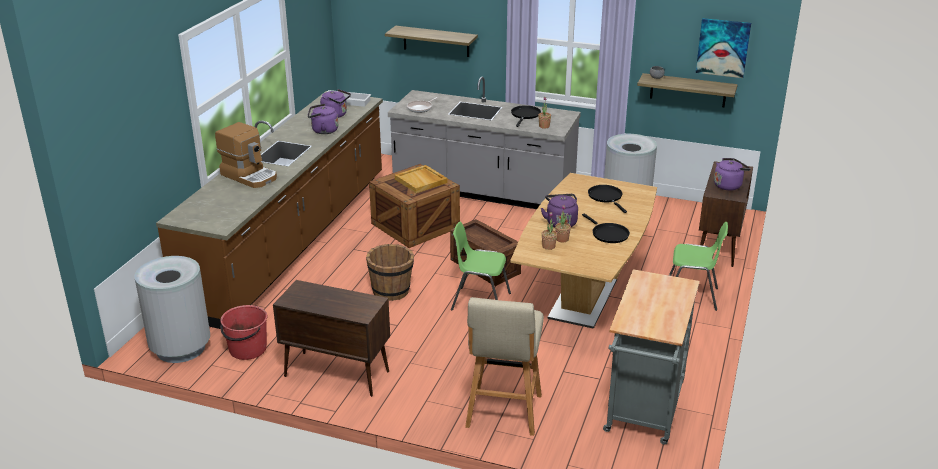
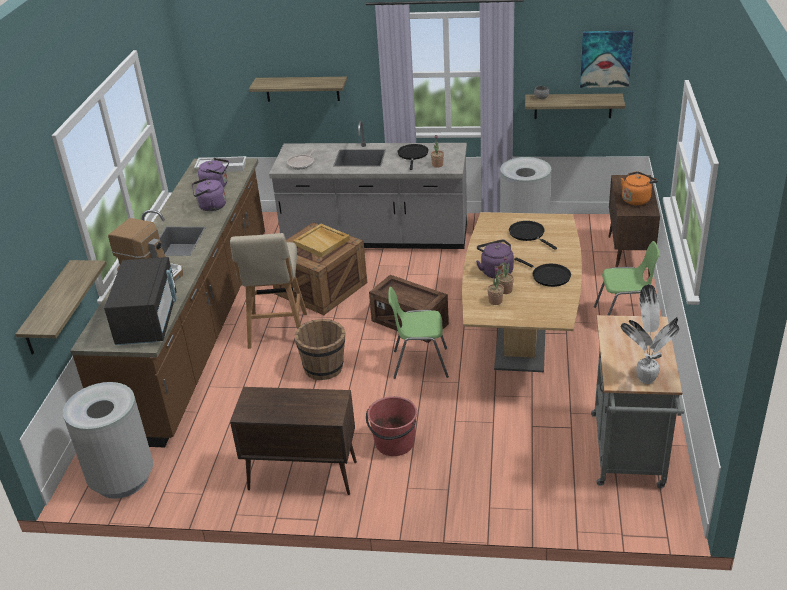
camera: 10 degrees left, 5 degrees up
red bucket [220,305,267,360] -> red bucket moved to [366,396,417,456]
beige stool [465,297,544,436] -> beige stool moved to [230,233,307,349]
purple kettle [714,158,751,190] -> orange kettle [621,171,658,205]
none -> shelf [15,260,107,355]
none -> black microwave [104,257,177,345]
none -> potted plant [621,285,679,384]

